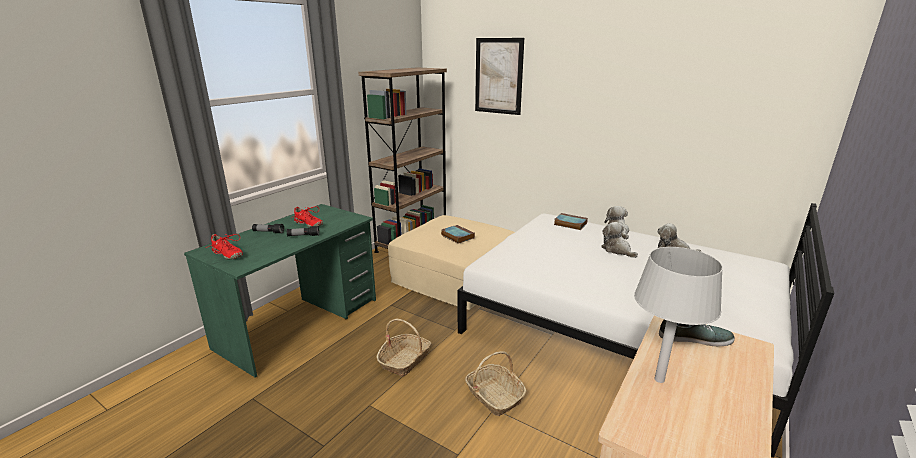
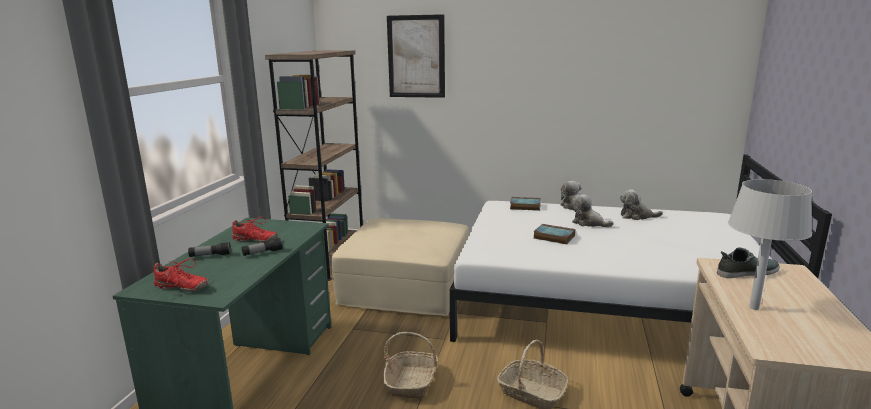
camera: 20 degrees left, 5 degrees down
book [441,225,475,244] -> book moved to [534,224,575,244]

